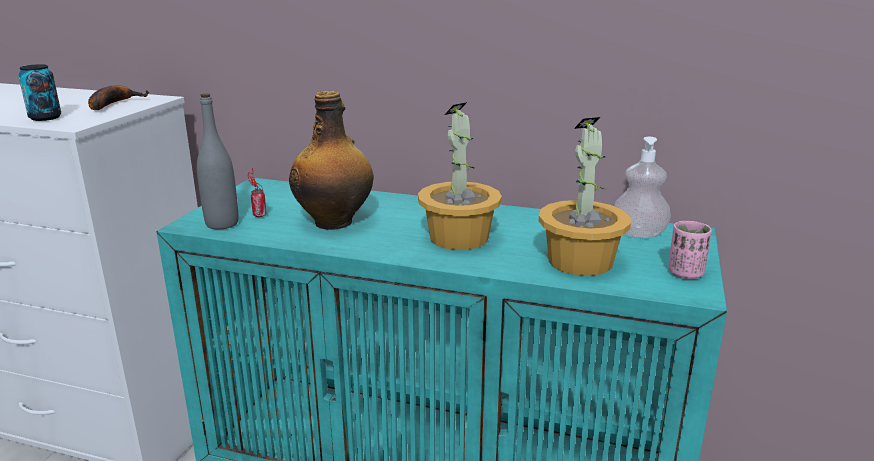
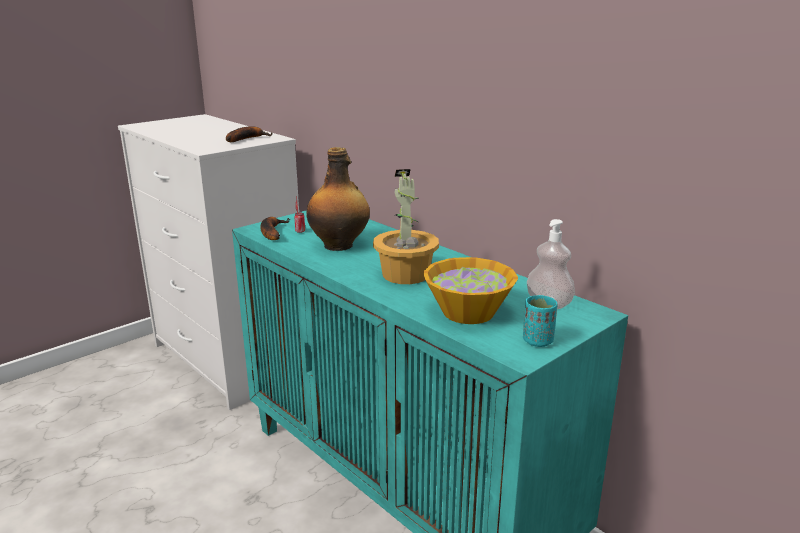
camera: 30 degrees right, 0 degrees up
can [18,64,61,121] -> none
grey bottle [197,93,238,229] -> banana [261,217,290,240]
potted plant [539,117,631,276] -> bowl [423,257,518,324]
pink cup [668,221,712,279] -> turquoise cup [523,295,558,347]

